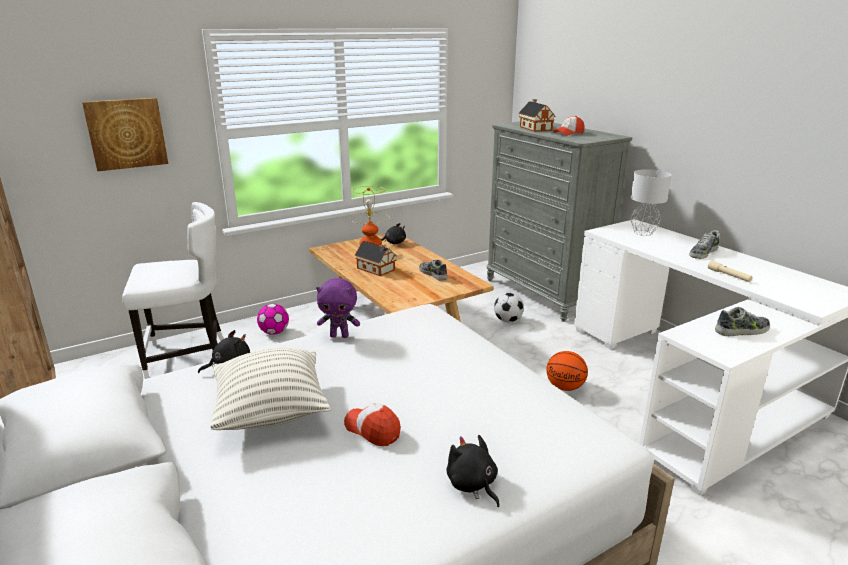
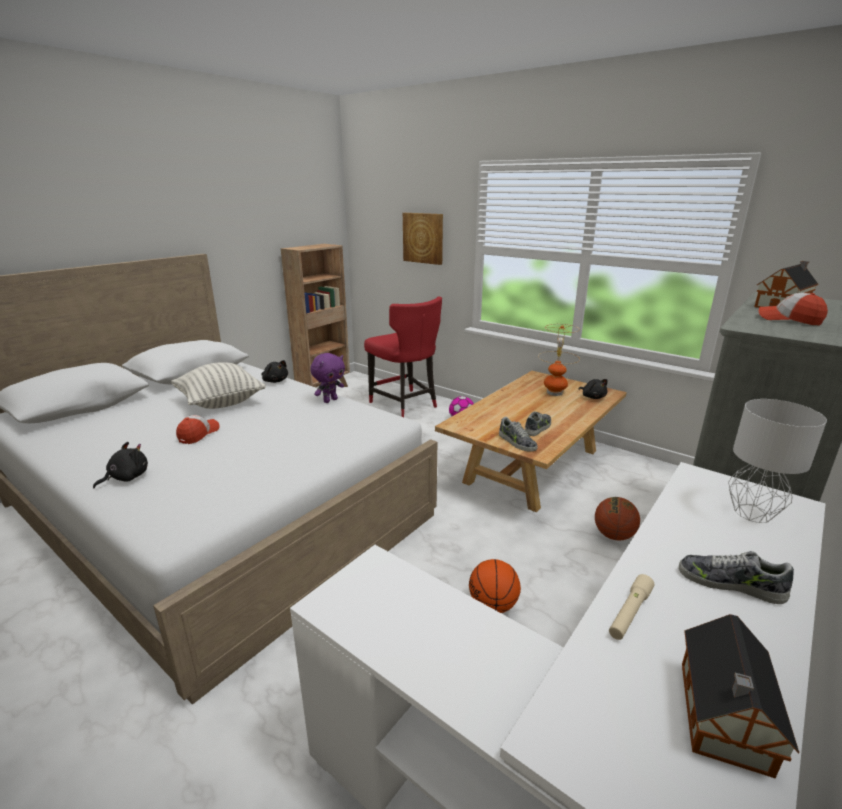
camera: 70 degrees right, 0 degrees up
white chair [122,202,224,379] -> red chair [364,296,442,417]
purple plush toy [316,278,360,338] -> purple plush toy turned 120 degrees counterclockwise [310,353,345,403]
toy house [355,241,397,276] -> toy house moved to [682,614,799,778]
football [494,293,524,323] -> basketball [595,497,640,541]
shoe [715,307,770,336] -> shoe moved to [499,417,538,452]

